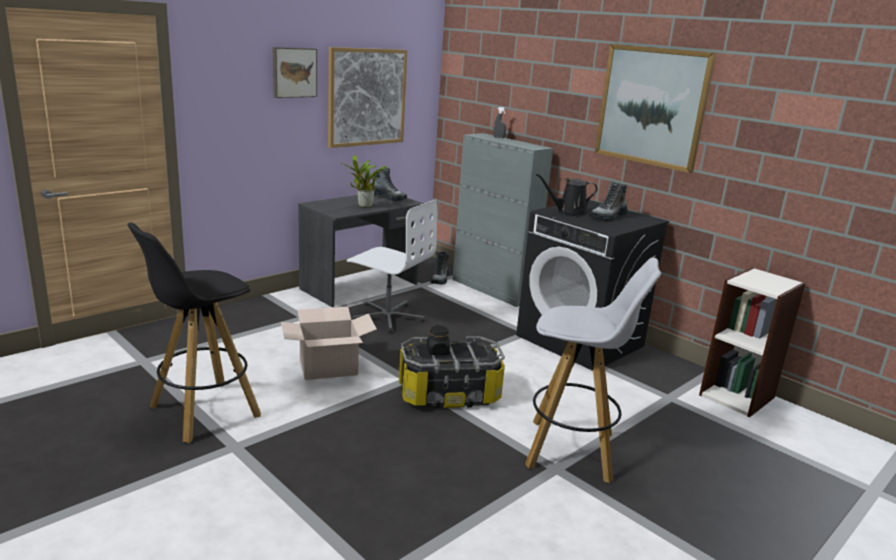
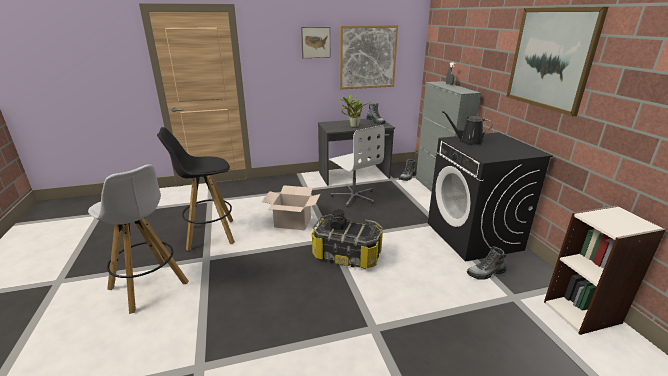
camera: 30 degrees right, 5 degrees up
white stool [525,258,661,483] -> white stool moved to [88,164,189,314]
boot [590,181,628,221] -> boot moved to [467,246,507,280]

